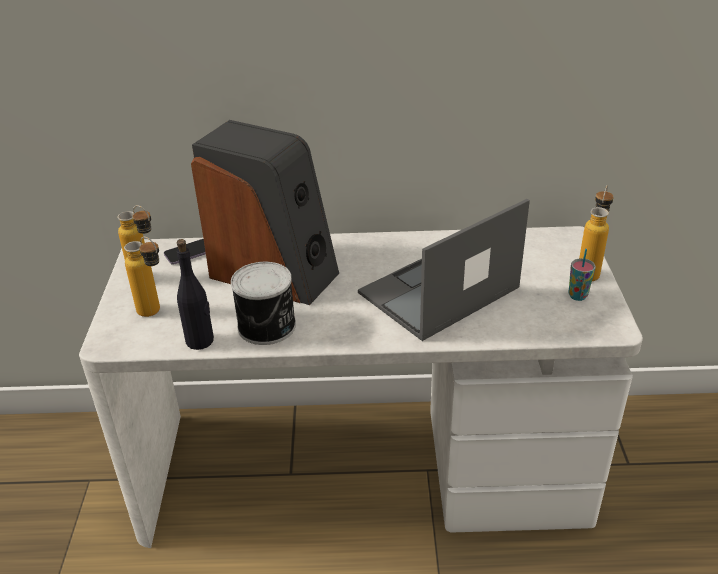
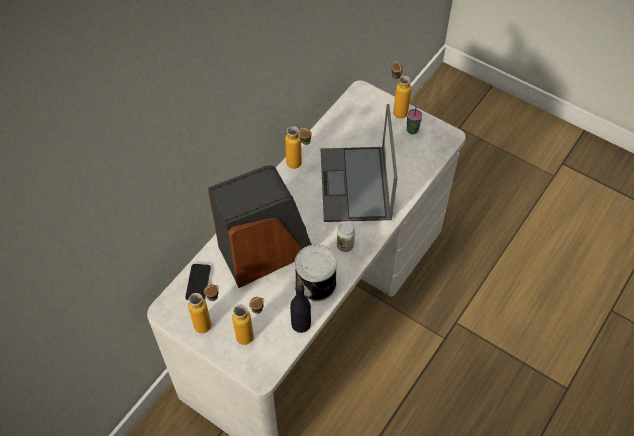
camera: 55 degrees left, 20 degrees up
none -> bottle [285,126,312,169]
none -> can [337,222,355,252]

